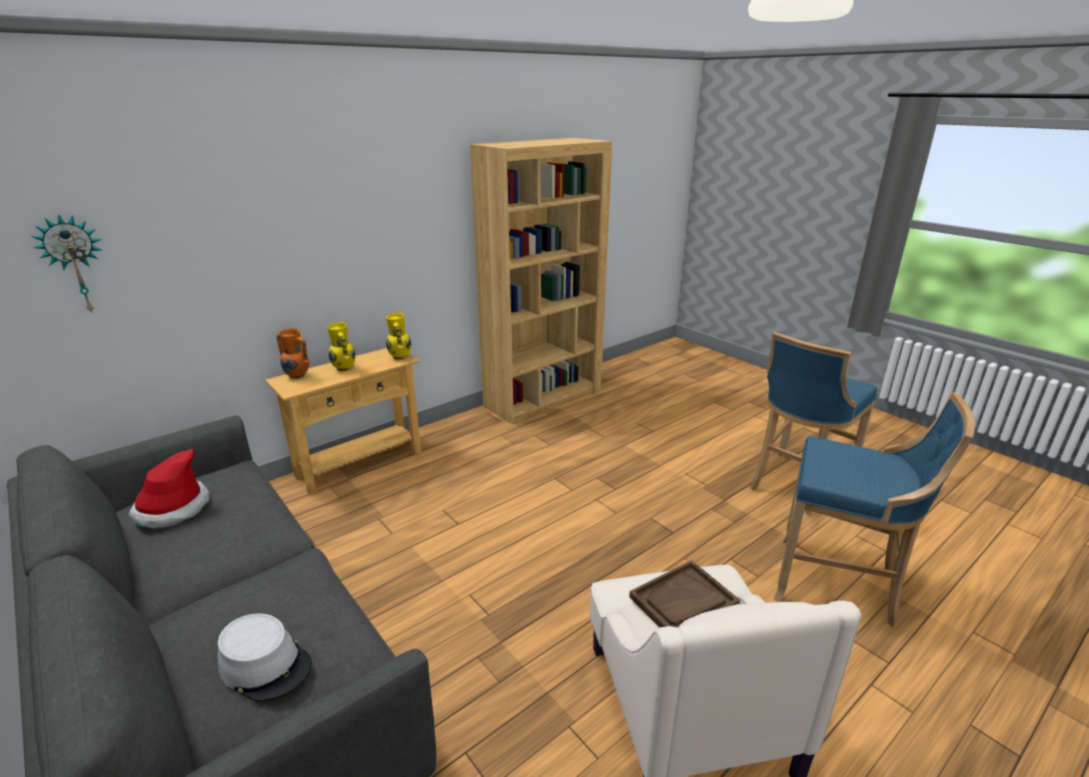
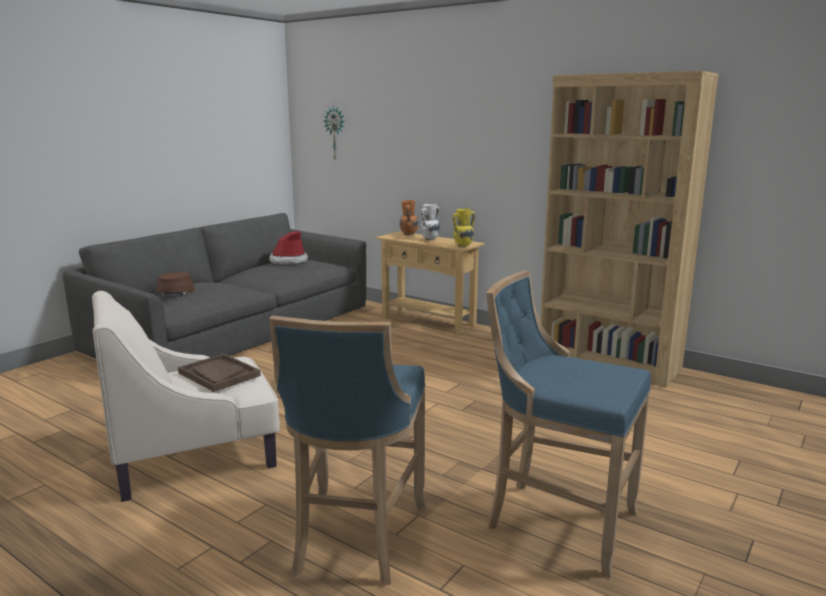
camera: 75 degrees right, 10 degrees down
grey hat [218,613,312,702] -> brown hat [154,272,194,298]
yellow vase [327,322,355,371] -> white vase [421,204,440,240]

